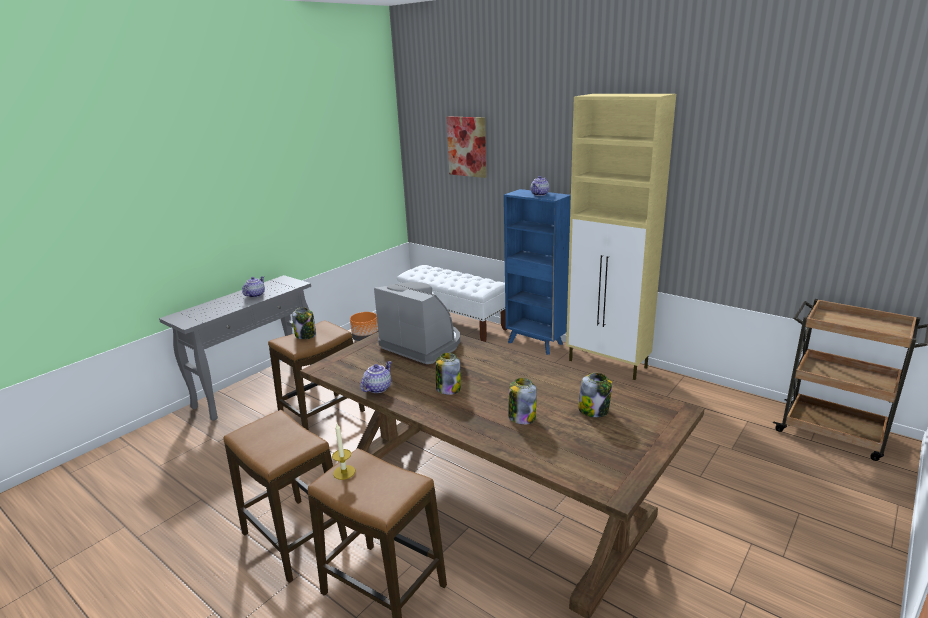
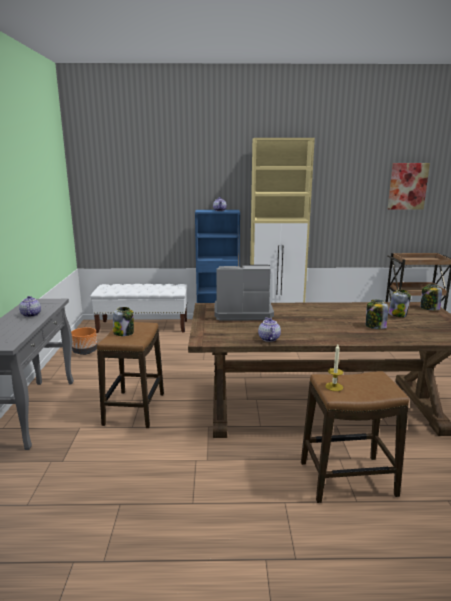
camera: 40 degrees left, 5 degrees down
stool [223,410,347,583] -> none
jar [436,353,461,395] -> jar moved to [420,284,442,310]
picture [447,116,487,178] -> picture moved to [388,163,430,210]

